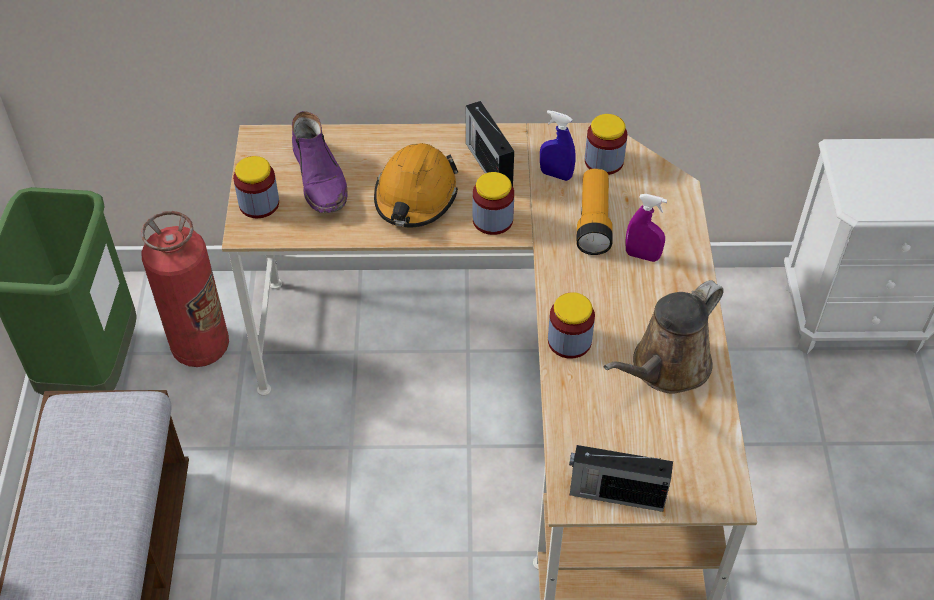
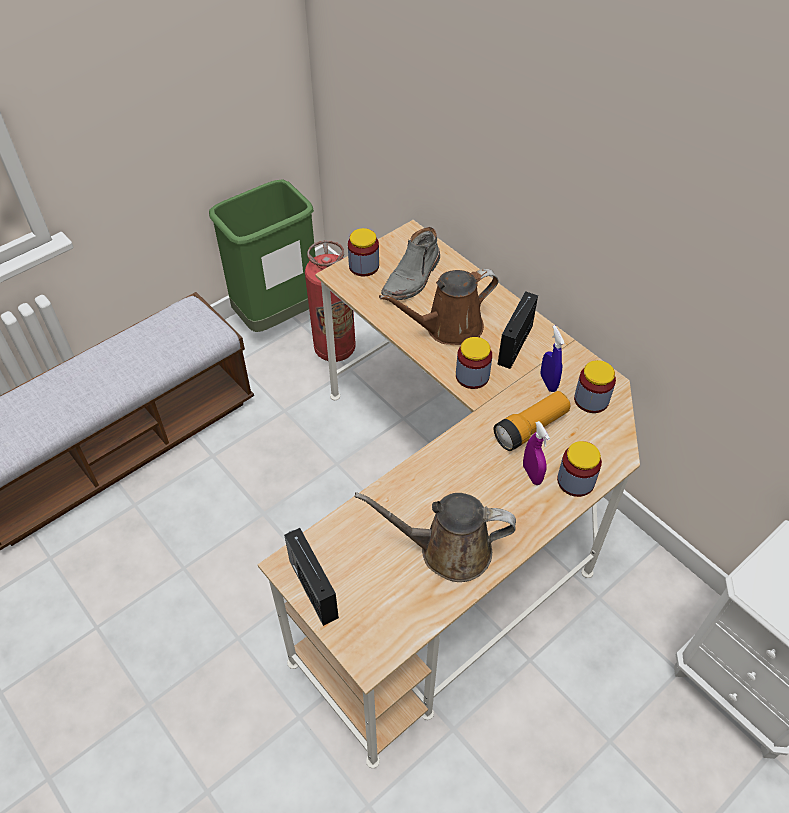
camera: 50 degrees right, 0 degrees up
purple boot [292,111,347,213] -> grey boot [381,227,440,300]
orange hard hat [374,143,458,227] -> brown watering can [379,269,498,345]
jar [548,292,595,359] -> jar moved to [557,441,602,497]

